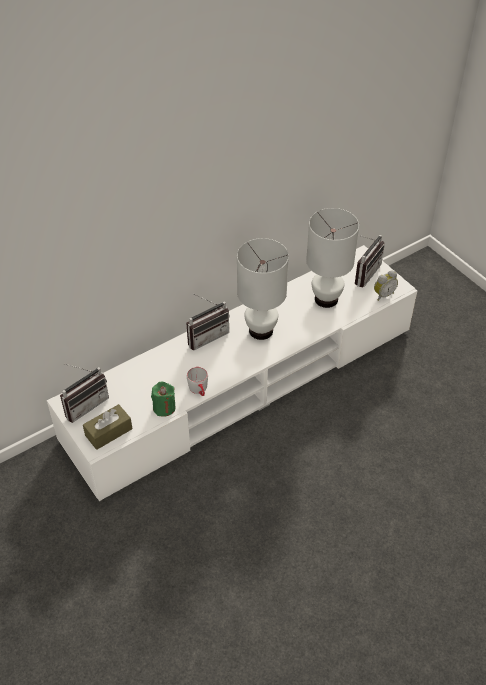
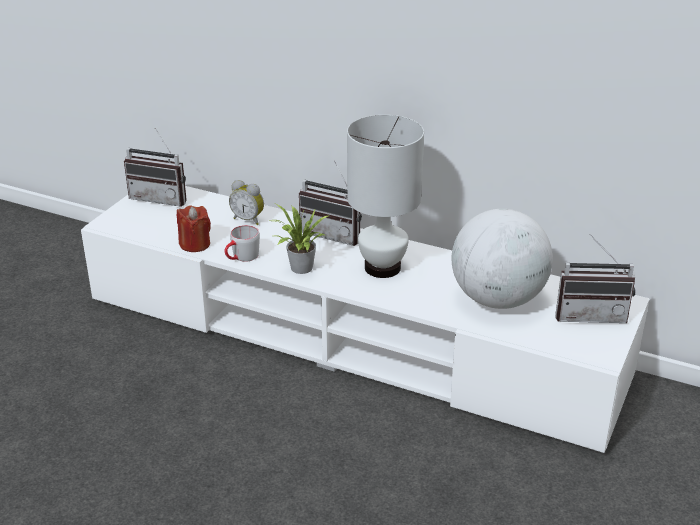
camera: 60 degrees right, 15 degrees down
brown tissue box [83,404,132,450] -> none
green candle [151,382,176,417] -> red candle [177,205,211,252]
white table lamp [306,208,359,308] -> globe [451,209,553,309]
alarm clock [374,270,398,301] -> alarm clock moved to [229,180,264,225]
none -> potted plant [269,204,328,274]

